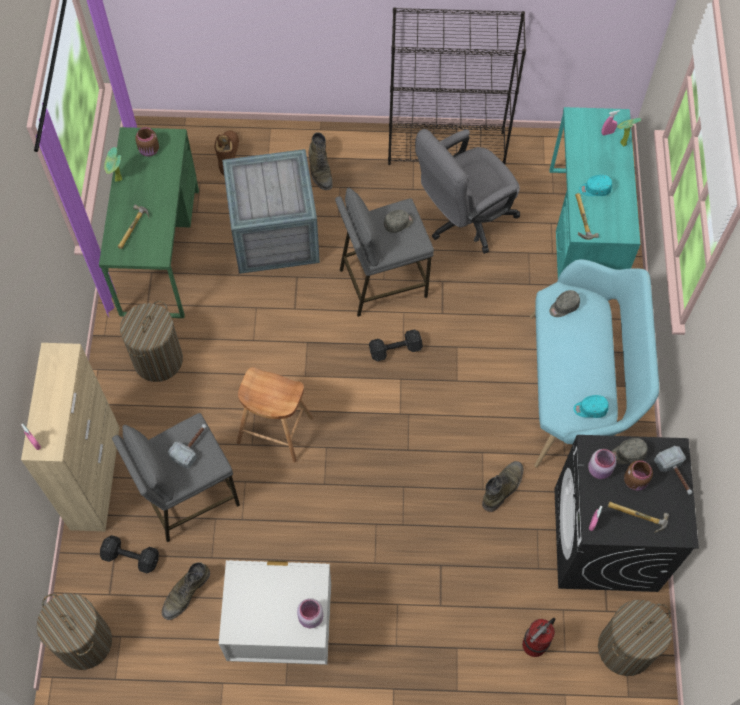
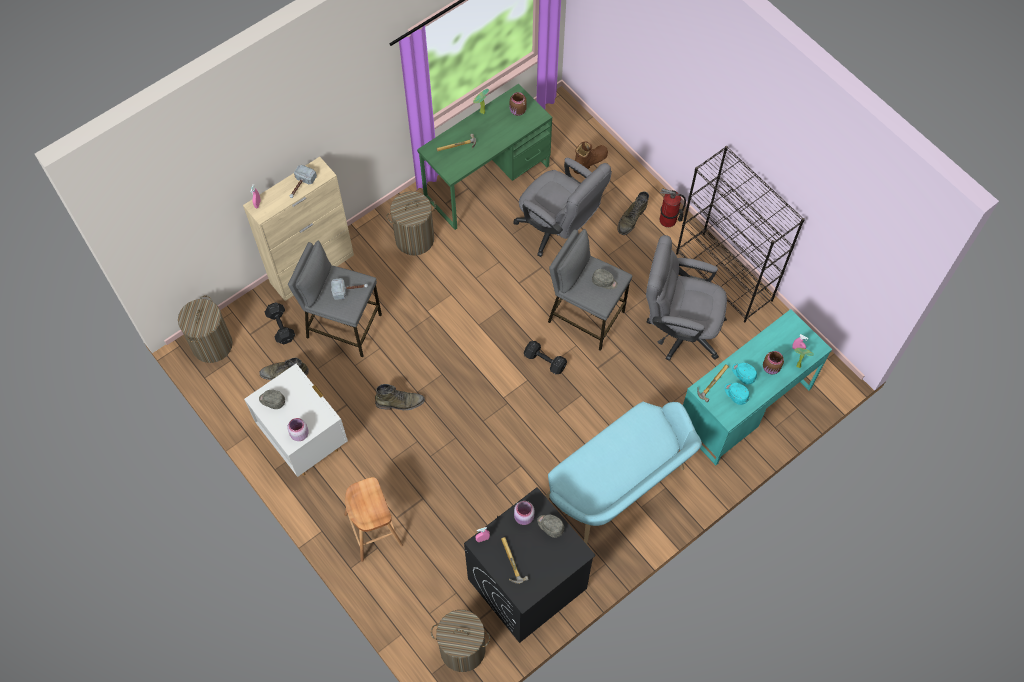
camera: 50 degrees right, 0 degrees up
crate [222,149,320,274] -> grey office chair [513,158,612,257]
brown stool [237,367,314,463] -> brown stool moved to [344,477,403,562]
green boot [482,461,523,512] -> green boot moved to [375,384,425,410]
fire extinguisher [522,618,555,657] -> fire extinguisher moved to [660,188,686,227]
grey cap [549,290,580,317] -> grey cap moved to [259,390,285,409]
turquoise cap [573,395,608,418] -> turquoise cap moved to [725,383,749,405]
brown jar [624,460,653,491] -> brown jar moved to [763,351,784,374]
hammer [654,446,693,495] -> hammer moved to [289,165,317,198]

